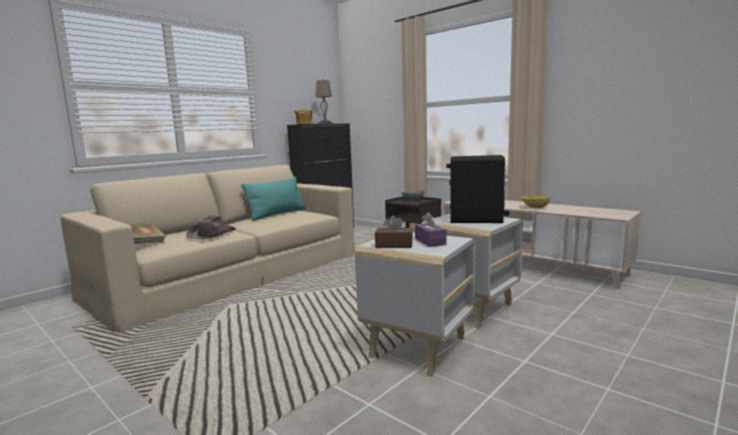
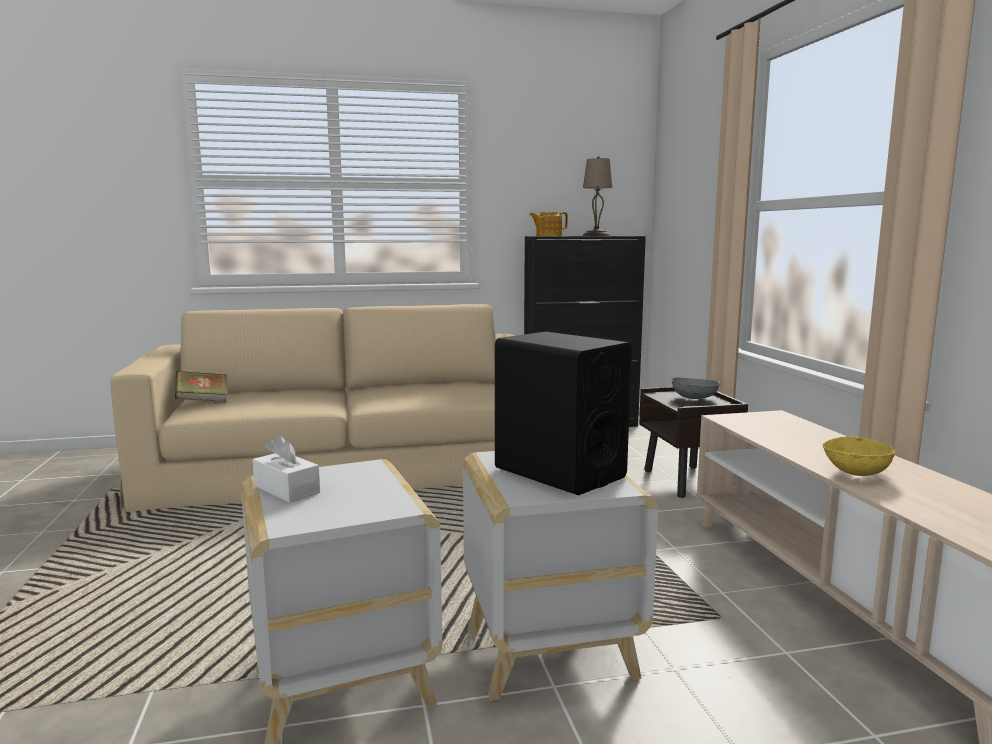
camera: 35 degrees right, 0 degrees up
brown hat [186,215,236,239] -> none
turquoise pillow [242,176,306,221] -> none
brown tissue box [375,215,413,248] -> white tissue box [253,435,320,502]
purple tissue box [415,212,446,247] -> none

